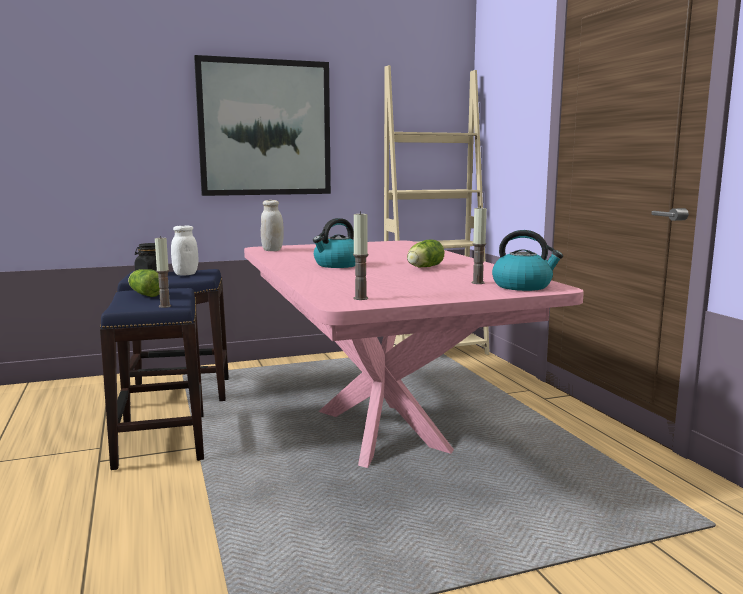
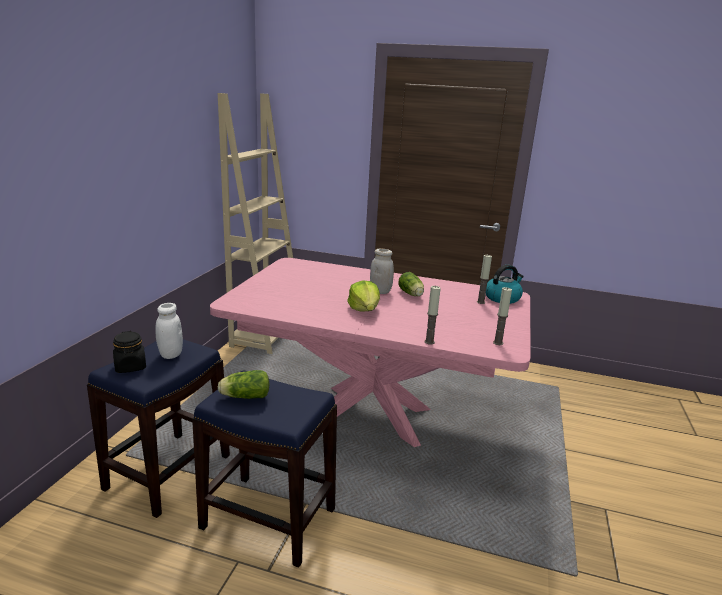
camera: 55 degrees left, 10 degrees up
candle [155,236,171,308] -> candle moved to [424,286,441,345]
picture [194,55,331,196] -> none
white jar [261,200,284,251] -> white jar moved to [370,248,394,294]
kettle [313,218,356,268] -> lettuce [347,280,380,312]

